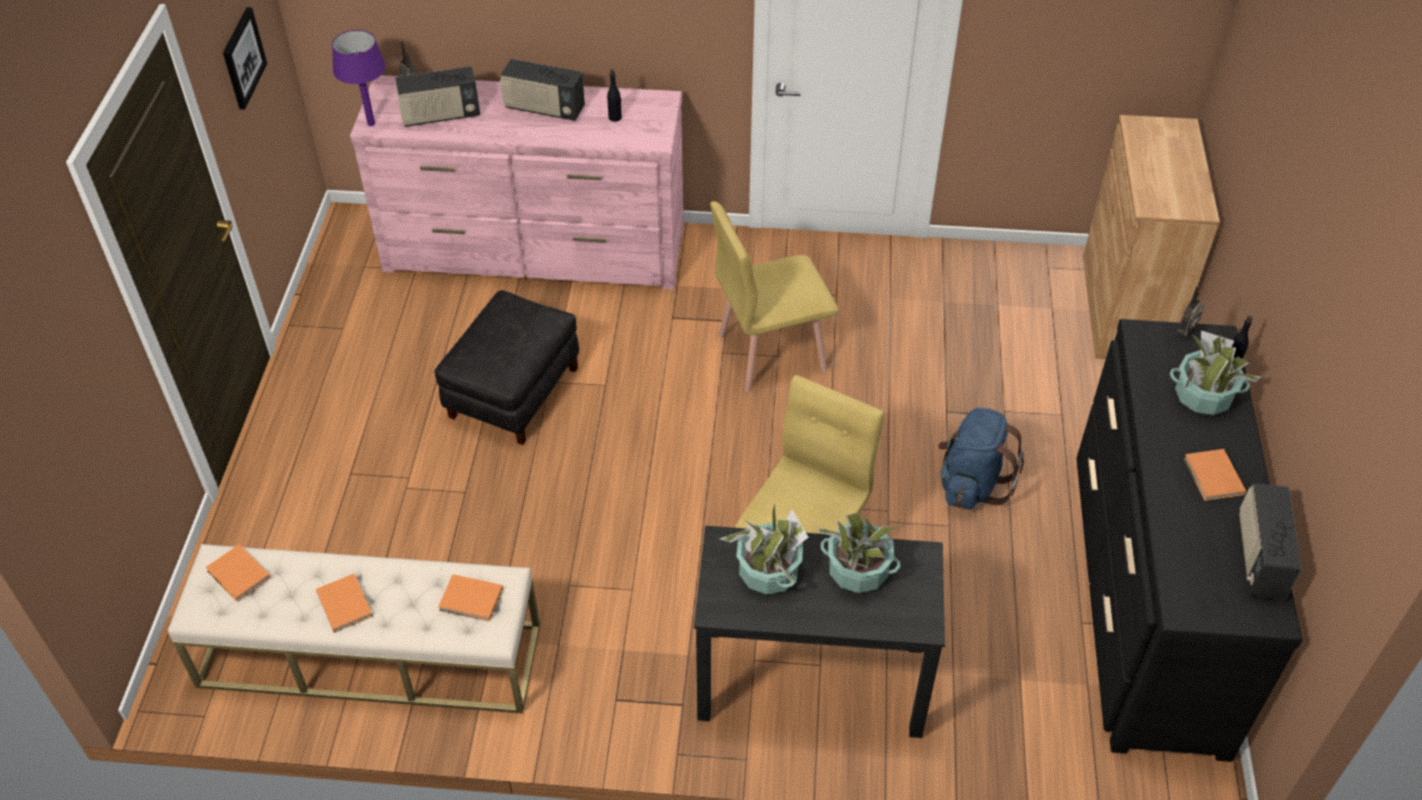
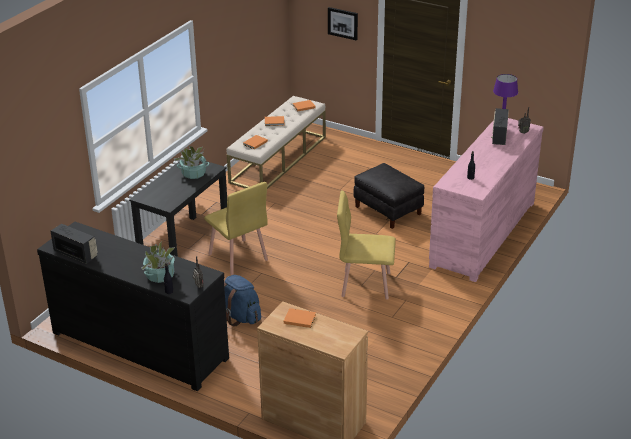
camera: 115 degrees right, 15 degrees down
picture [223,7,267,109] -> picture moved to [328,7,358,40]
radio [500,59,585,121] -> none
yellow chair [710,201,839,392] -> yellow chair turned 90 degrees counterclockwise [337,190,396,300]
potted plant [817,513,902,593] -> none
orange book [1184,449,1246,501] -> orange book moved to [284,308,316,328]

